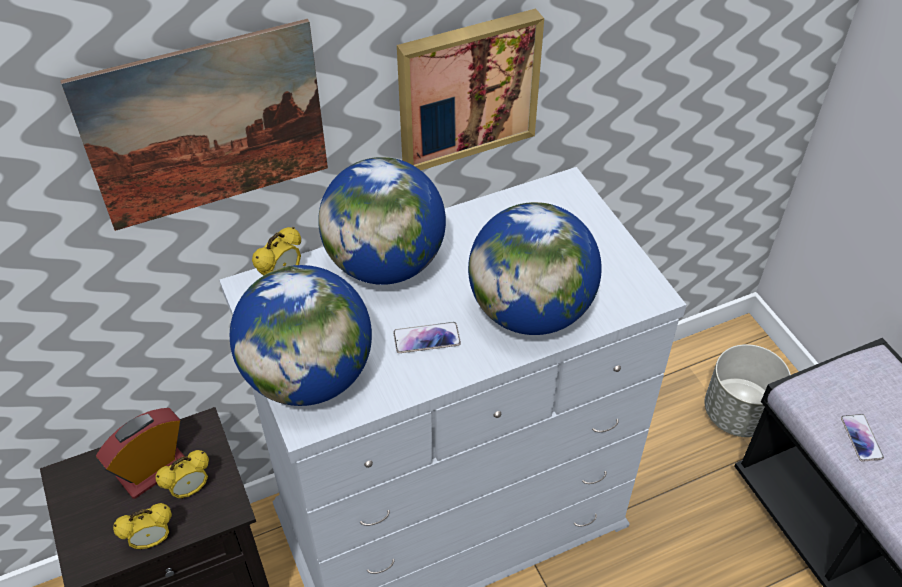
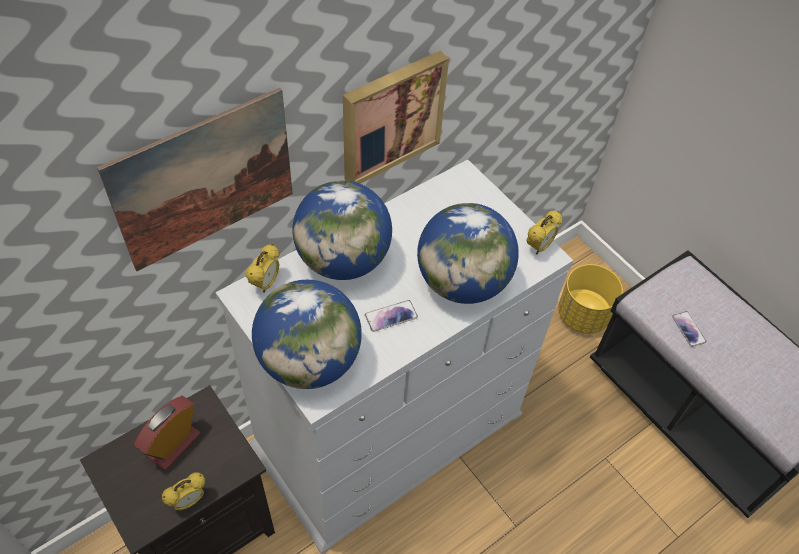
camera: 15 degrees left, 5 degrees up
alarm clock [156,450,209,499] -> alarm clock moved to [526,211,562,255]
grey planter [704,344,791,437] -> yellow planter [558,264,623,334]

